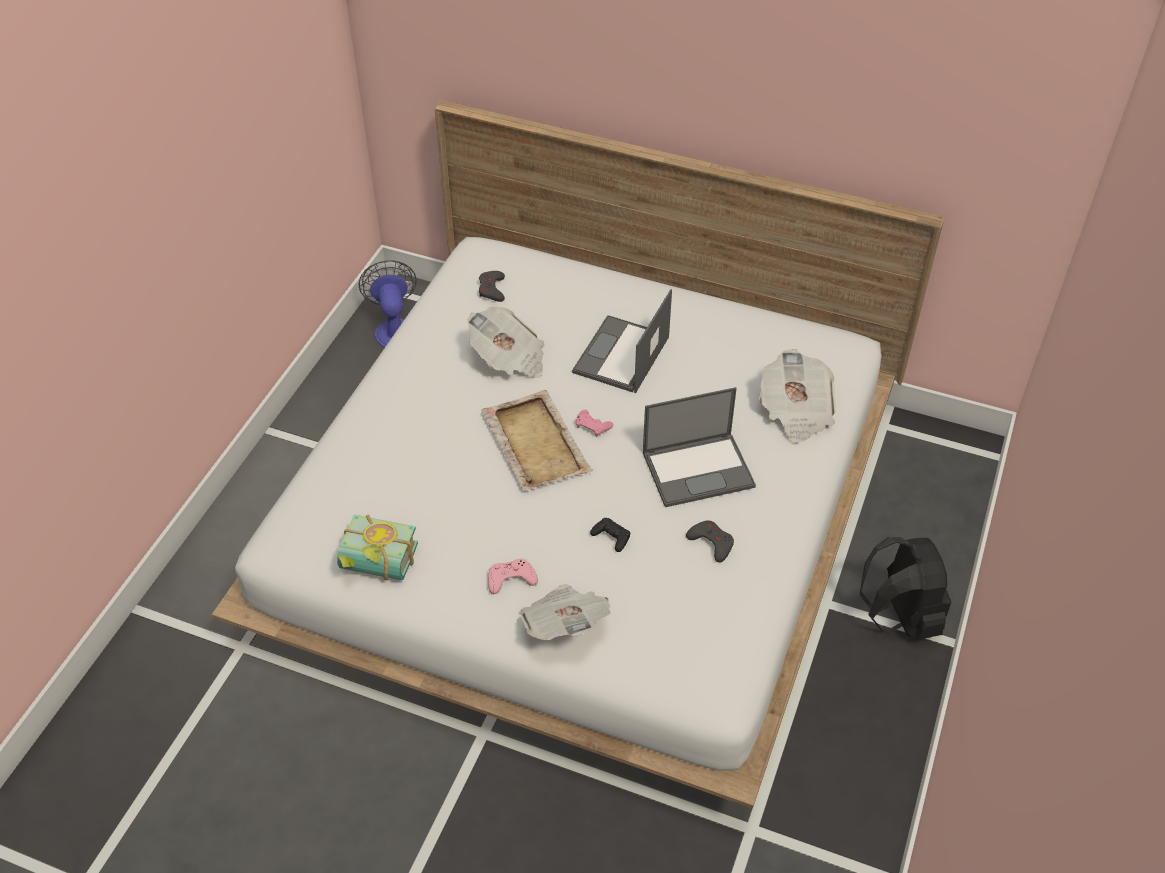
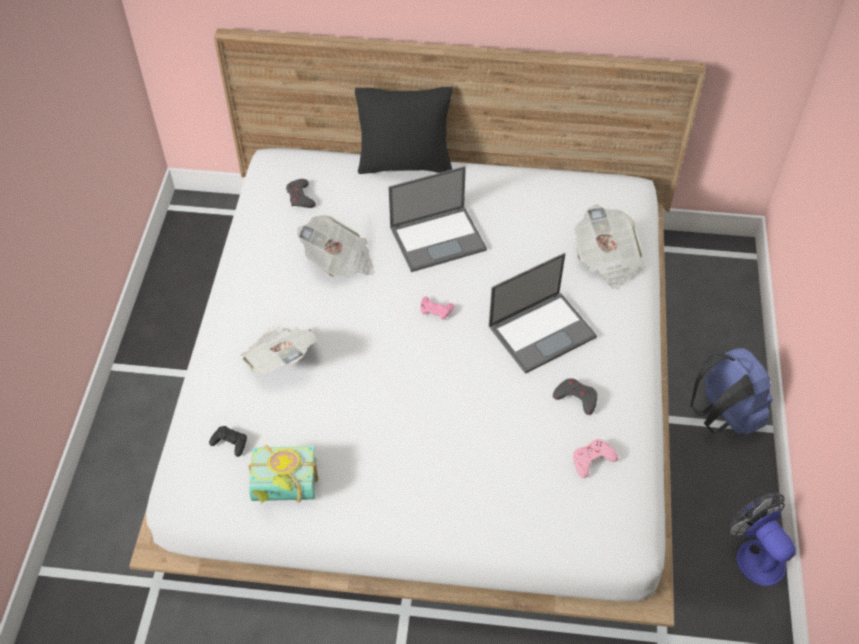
camera: 15 degrees left, 5 degrees up
fan [359,260,417,347] -> fan moved to [728,493,796,586]
beige tray [481,390,593,491] -> none
pink game controller [488,559,538,594] -> pink game controller moved to [573,439,618,478]
newspaper [521,584,611,640] -> newspaper moved to [241,327,317,373]
laptop [572,289,672,393] -> laptop turned 120 degrees counterclockwise [388,166,487,272]
black game controller [590,518,630,552] -> black game controller moved to [209,426,247,457]
black backpack [860,537,951,640] -> blue backpack [691,348,773,435]
none -> black pillow [355,87,452,174]

